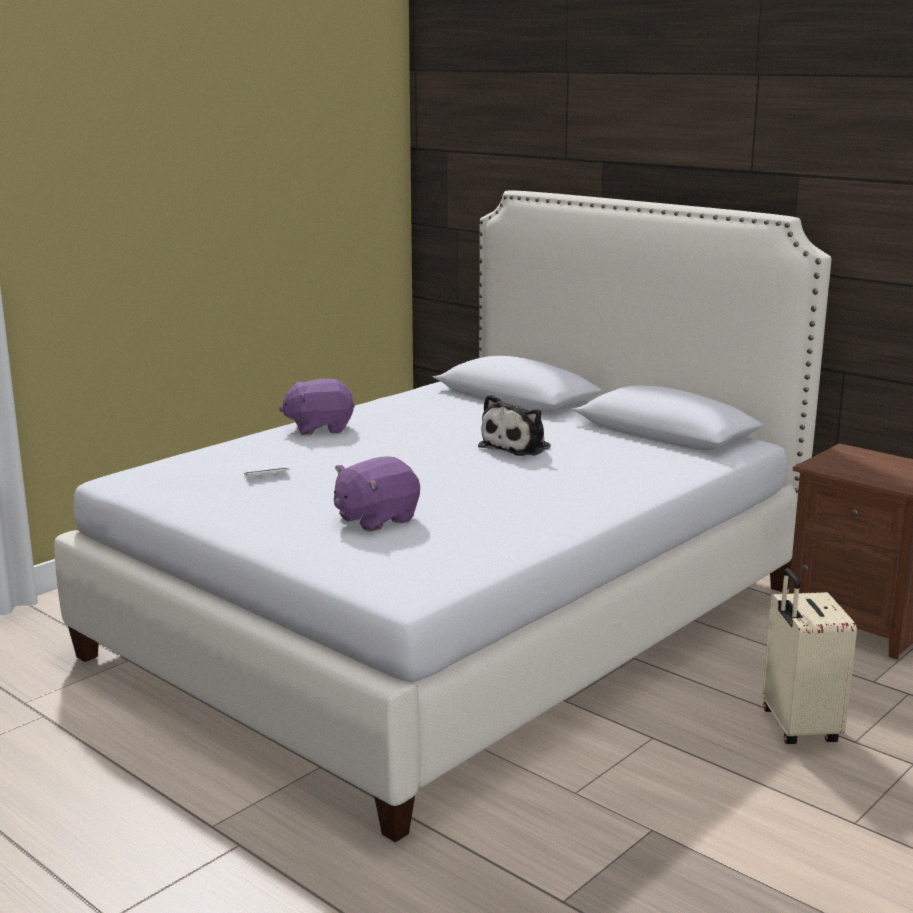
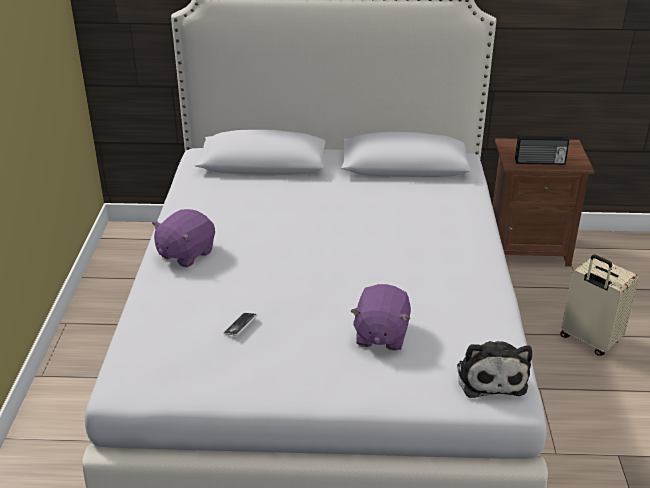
camera: 40 degrees left, 15 degrees up
plush toy [478,394,551,456] -> plush toy moved to [457,341,532,398]
none -> radio [515,135,570,165]

